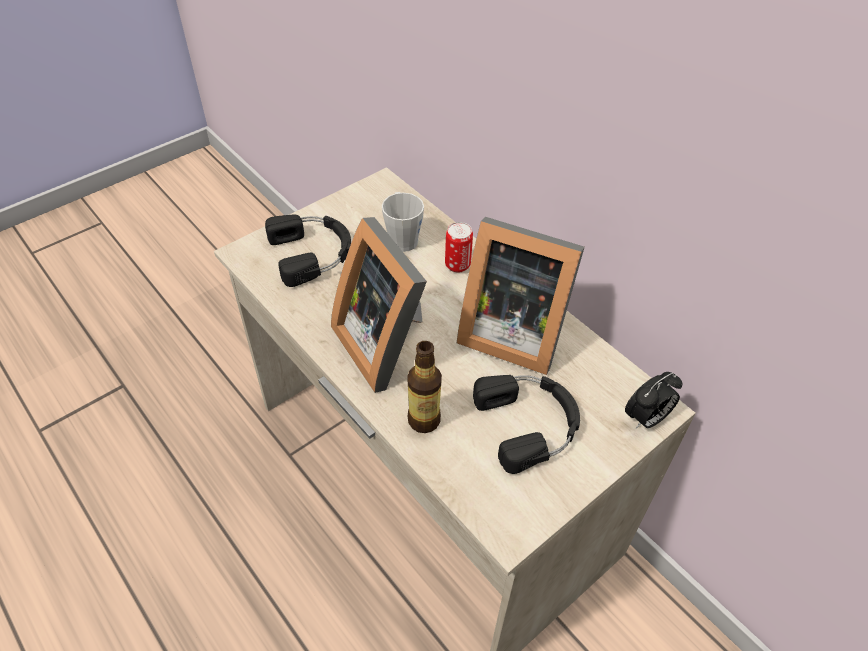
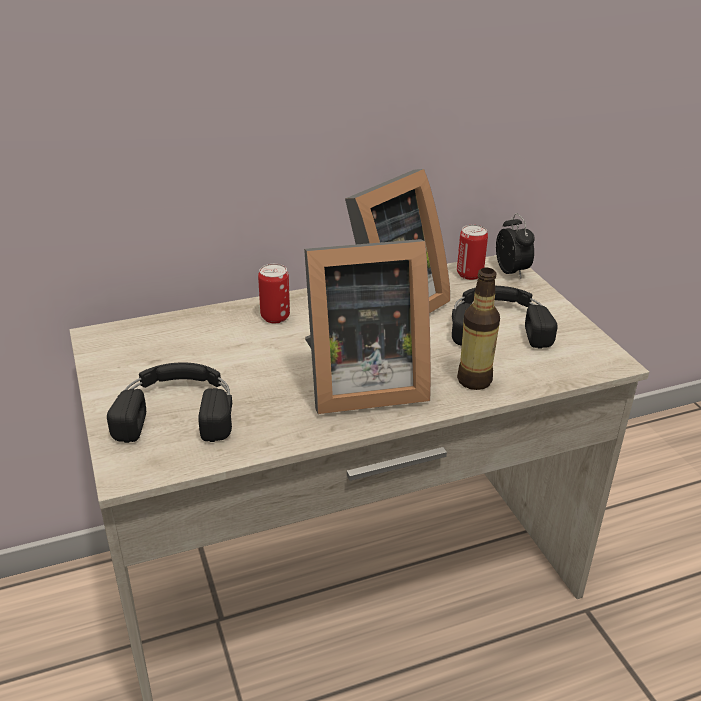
camera: 70 degrees left, 15 degrees down
grey mug [382,192,424,252] -> none
none -> can [457,225,488,280]

